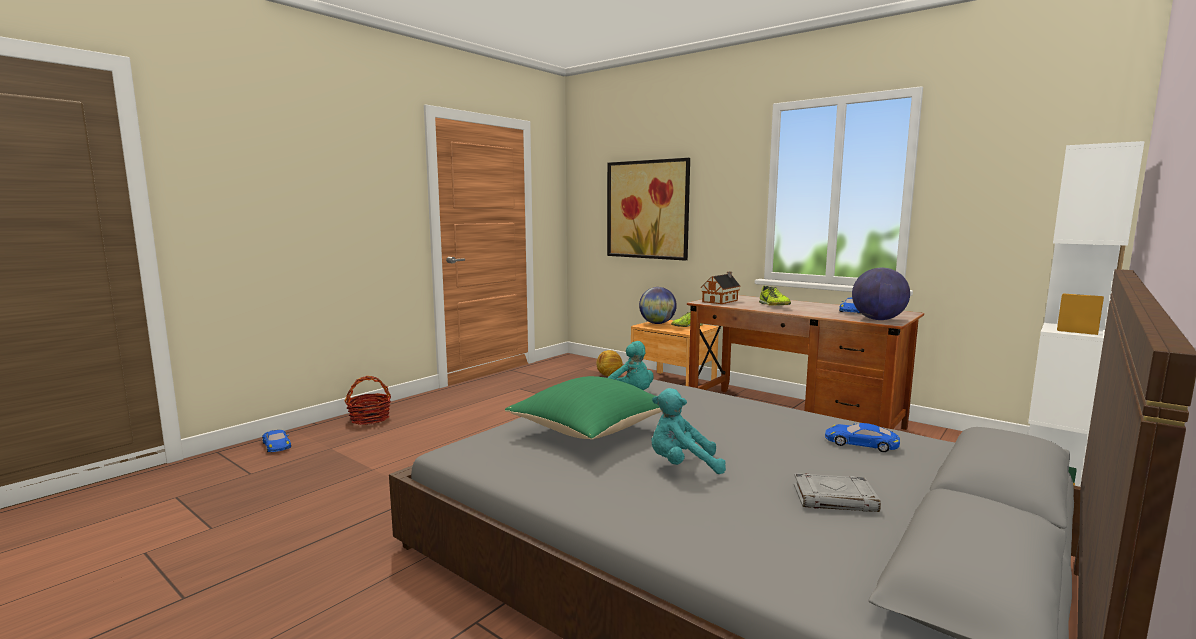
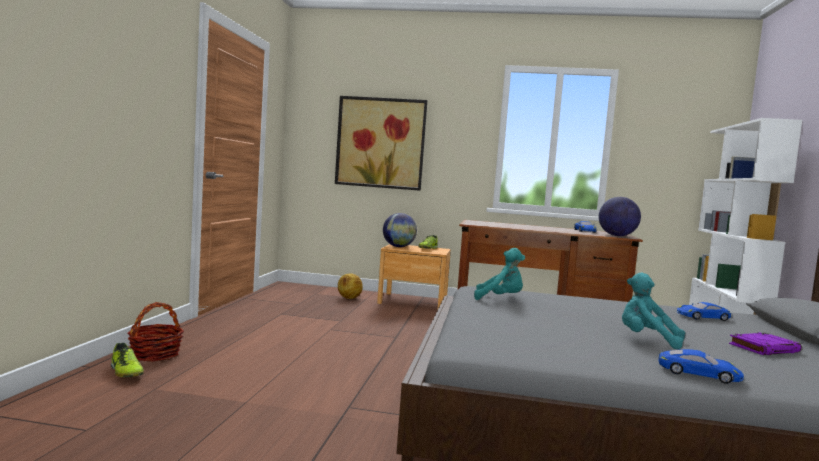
camera: 30 degrees left, 5 degrees down
blue toy car [262,430,291,452] -> blue toy car moved to [658,349,744,384]
green pillow [505,376,662,440] -> none
turquoise plush toy [651,388,726,474] -> turquoise plush toy turned 60 degrees clockwise [622,272,685,350]
toy house [701,272,741,304] -> none
shoe [759,286,791,306] -> shoe moved to [111,343,144,377]
grey book [794,473,881,512] -> purple book [729,332,802,355]

